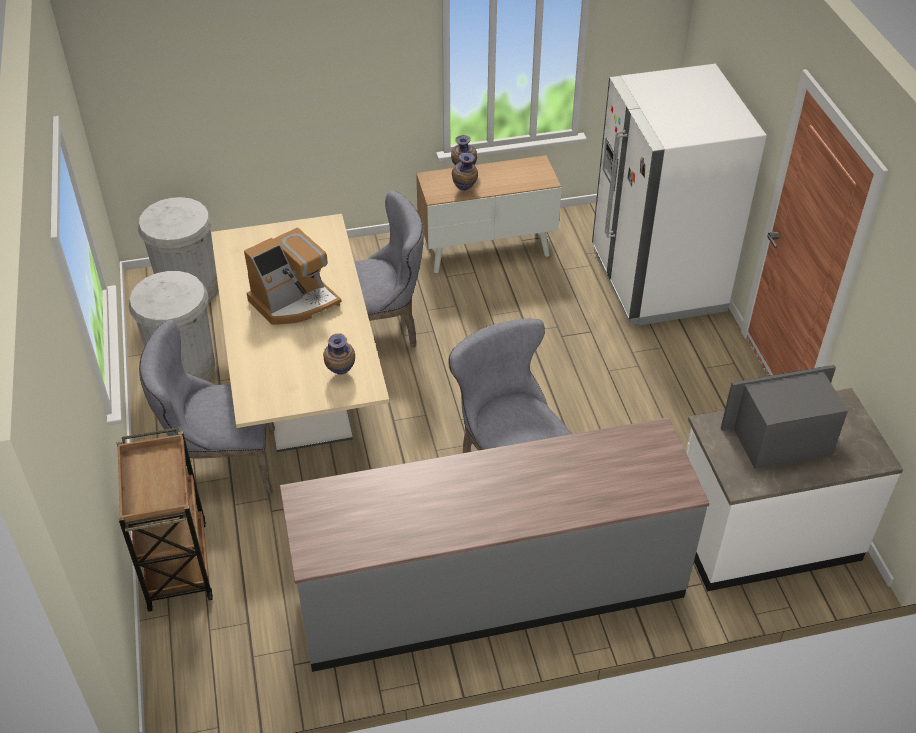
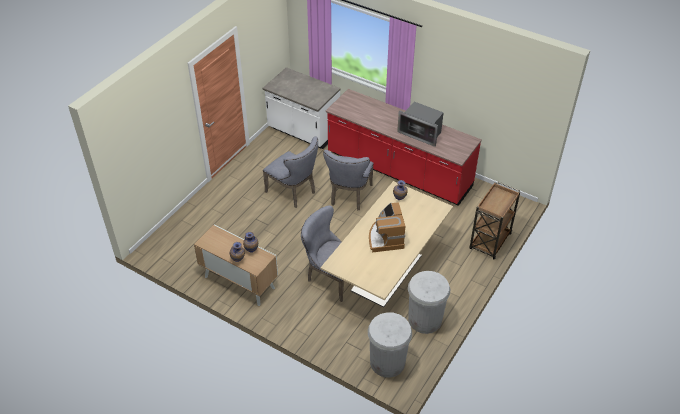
camera: 135 degrees left, 0 degrees up
grey chair [139,320,275,494] -> grey chair moved to [263,136,318,208]
coffee machine [244,227,342,325] -> coffee machine turned 105 degrees counterclockwise [369,202,405,252]
grey counter [280,417,709,672] -> red counter [326,89,482,206]
white fridge [592,64,767,325] -> none
microwave [721,365,848,469] -> microwave moved to [397,102,444,147]

